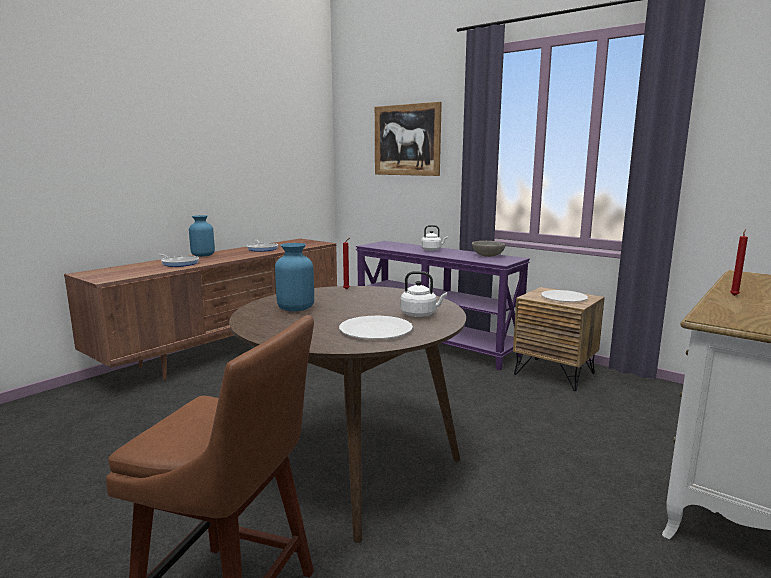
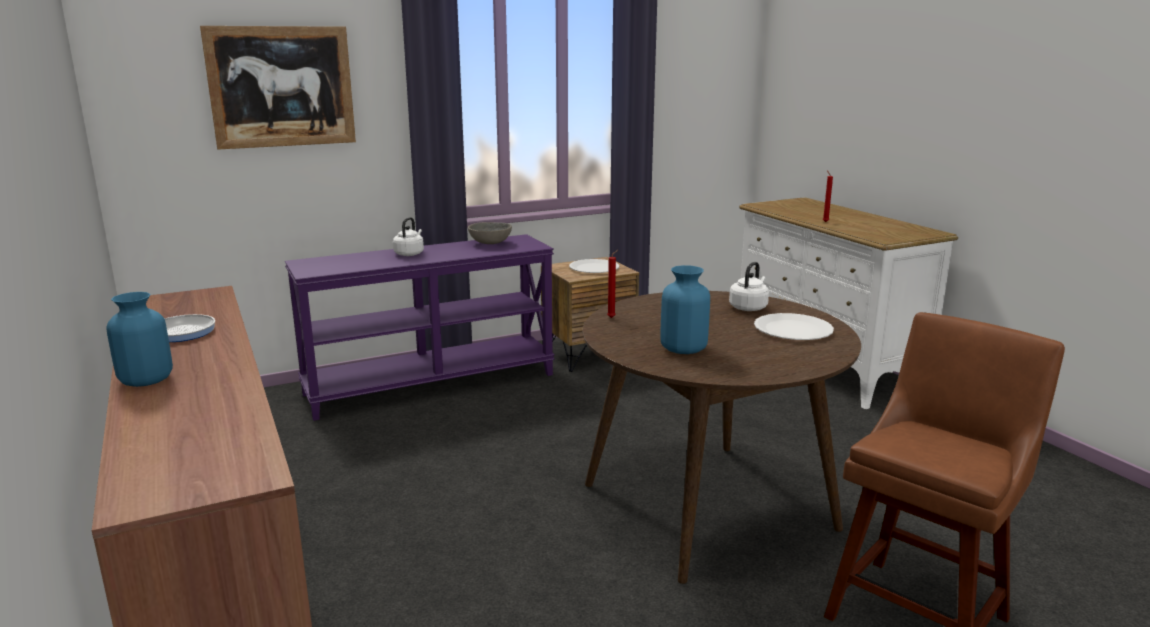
camera: 65 degrees left, 5 degrees up
frying pan [158,254,199,267] -> none

